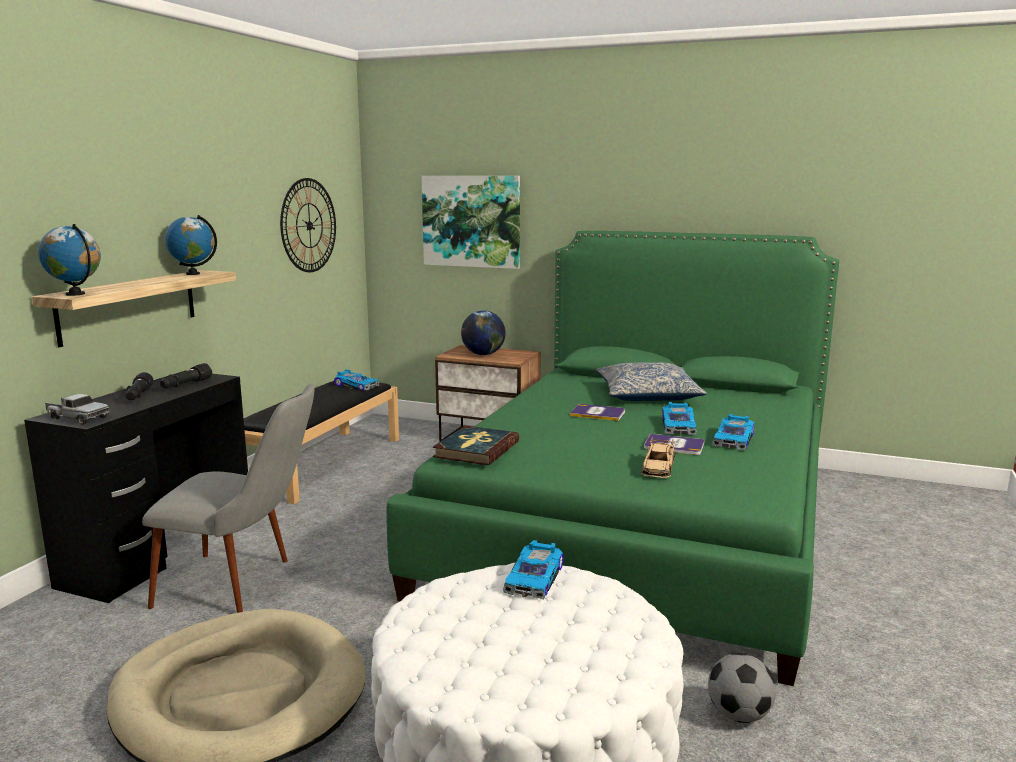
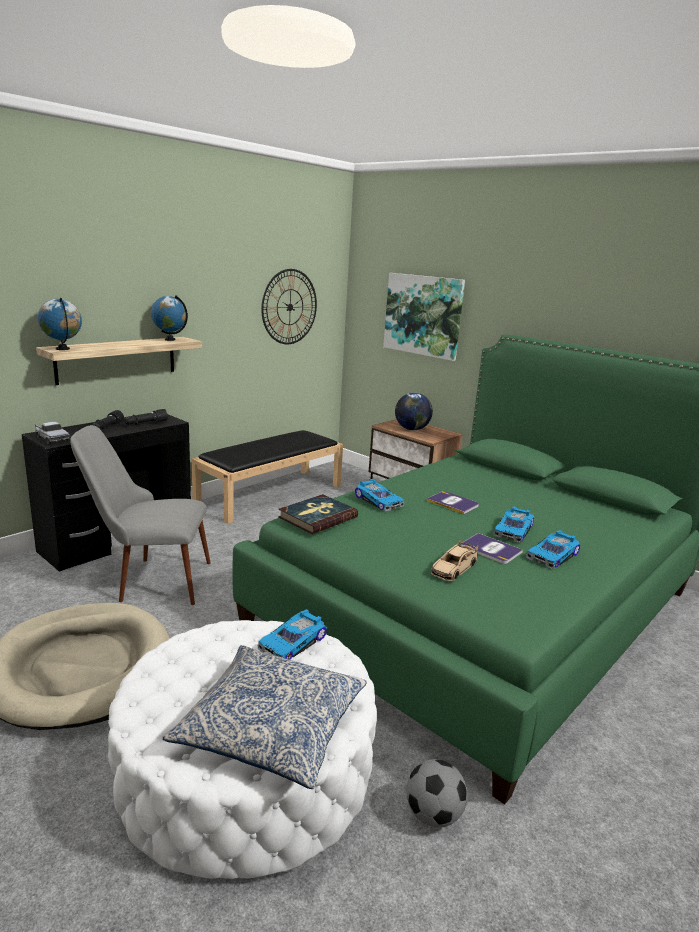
camera: 20 degrees right, 5 degrees up
grey chair [142,383,314,613] -> grey chair turned 150 degrees clockwise [71,425,211,605]
toy car [334,370,379,390] -> toy car moved to [355,479,404,511]
pillow [596,362,707,401] -> pillow moved to [163,645,367,789]

